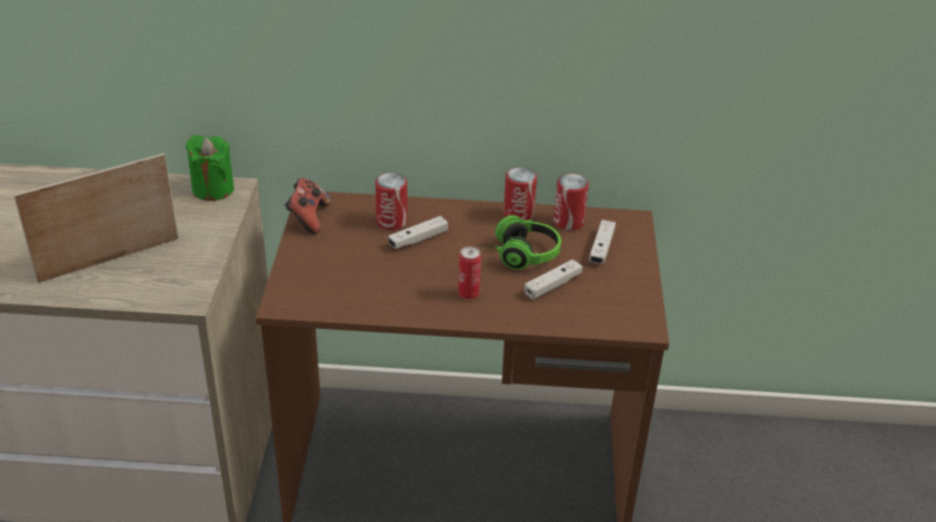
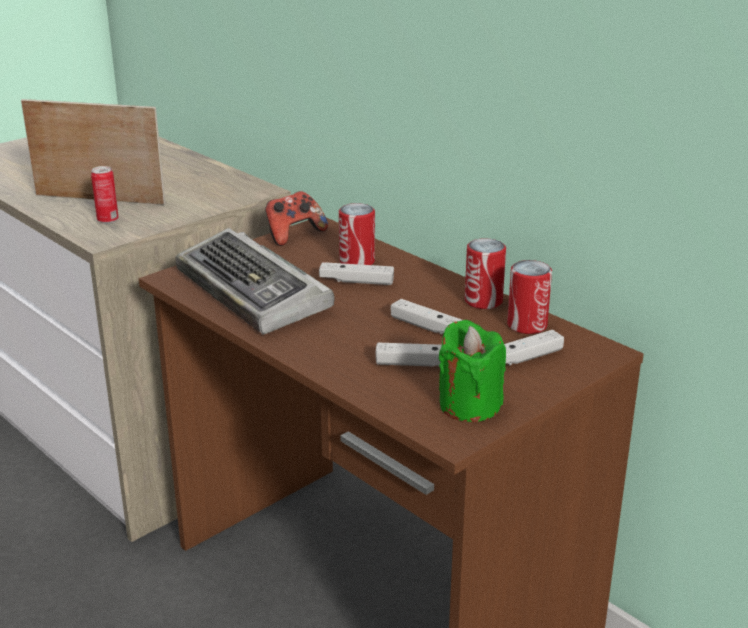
camera: 45 degrees right, 10 degrees down
green candle [185,135,234,201] -> green candle moved to [439,320,506,422]
can [458,246,481,300] -> can moved to [91,166,118,224]
headphones [476,215,561,270] -> white game controller [391,299,462,334]
none -> keyboard [176,228,335,335]

